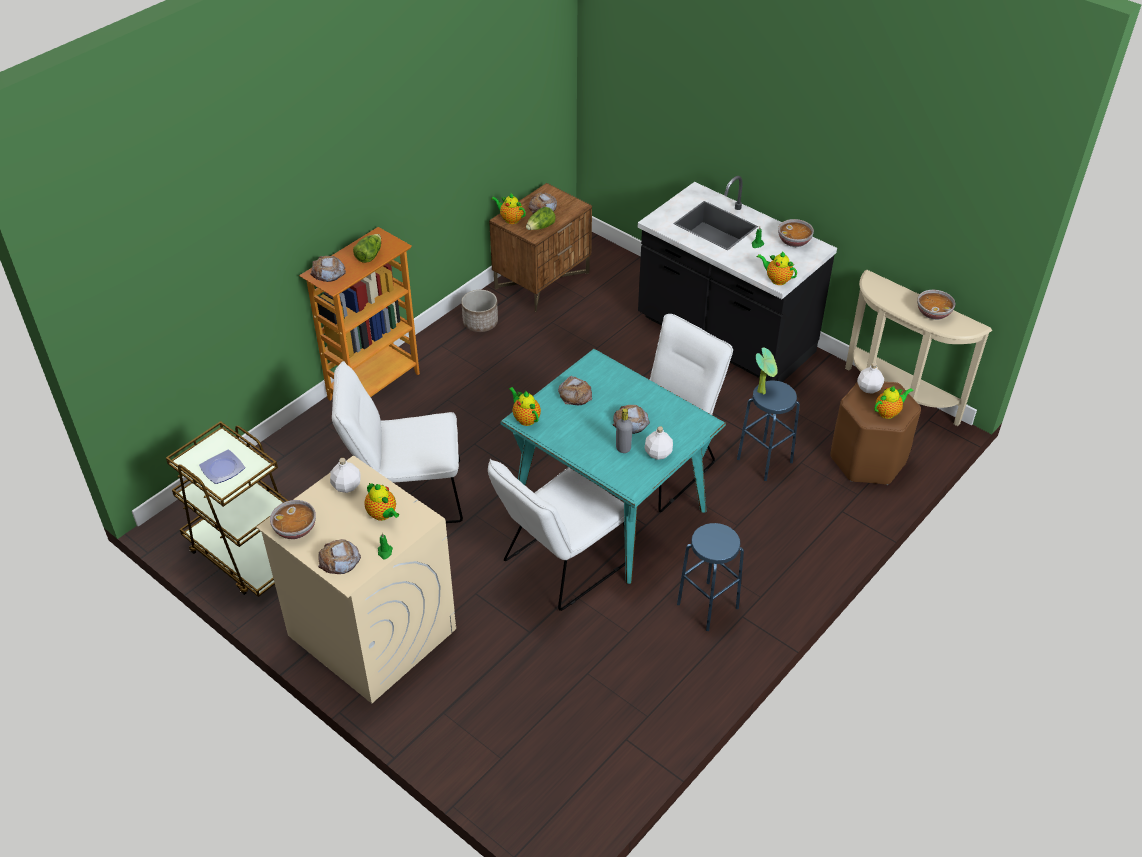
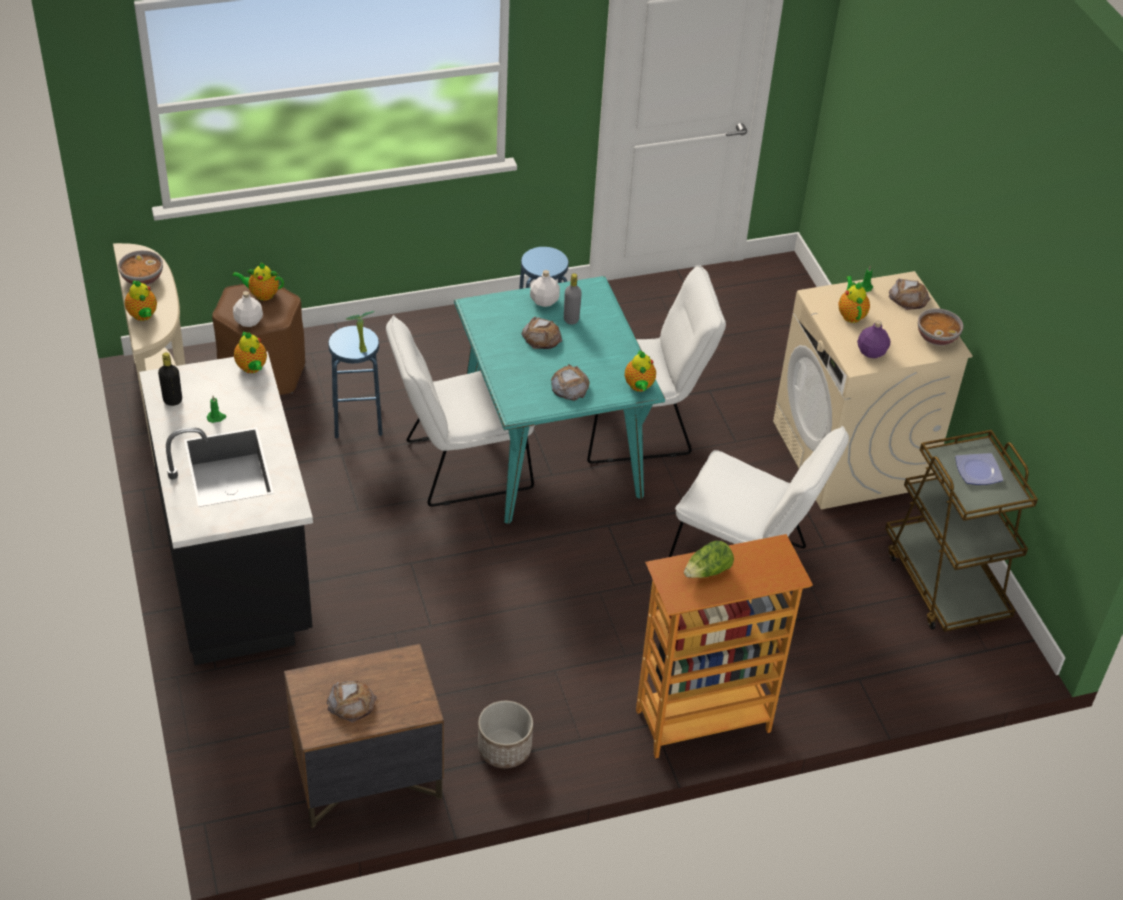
camera: 150 degrees left, 0 degrees up
bread [310,256,346,282] -> none
white bottle [330,458,361,493] -> purple bottle [857,320,890,358]
teapot [491,193,526,224] -> teapot moved to [125,280,157,321]
lettuce [526,207,556,230] -> none
bowl [778,219,814,247] -> black bottle [158,352,182,406]

